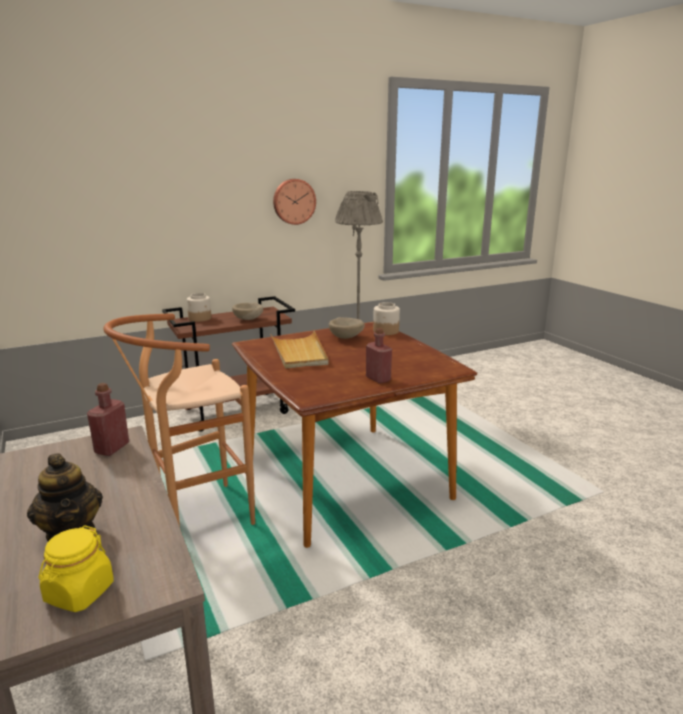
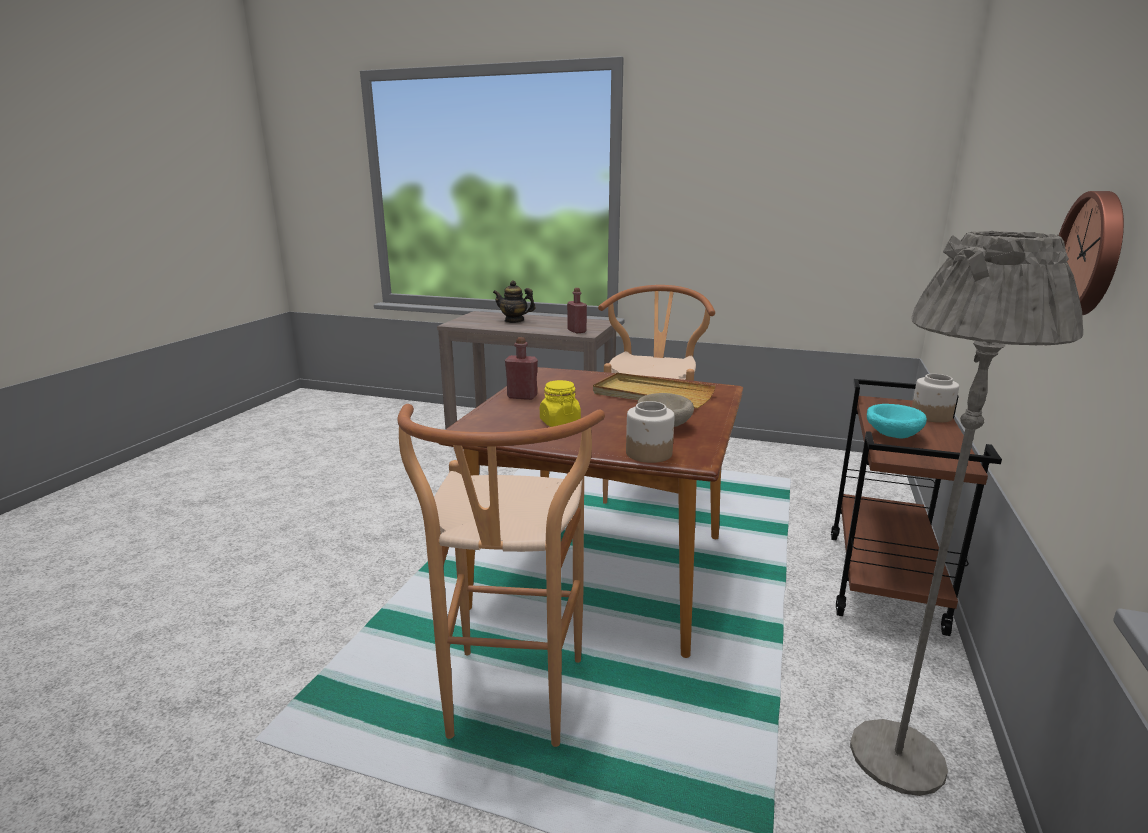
camera: 135 degrees right, 0 degrees up
yellow jar [39,526,114,612] -> yellow jar moved to [540,380,581,427]
beige bowl [232,302,263,320] -> turquoise bowl [867,404,927,439]
none -> brown stool [398,404,605,747]

